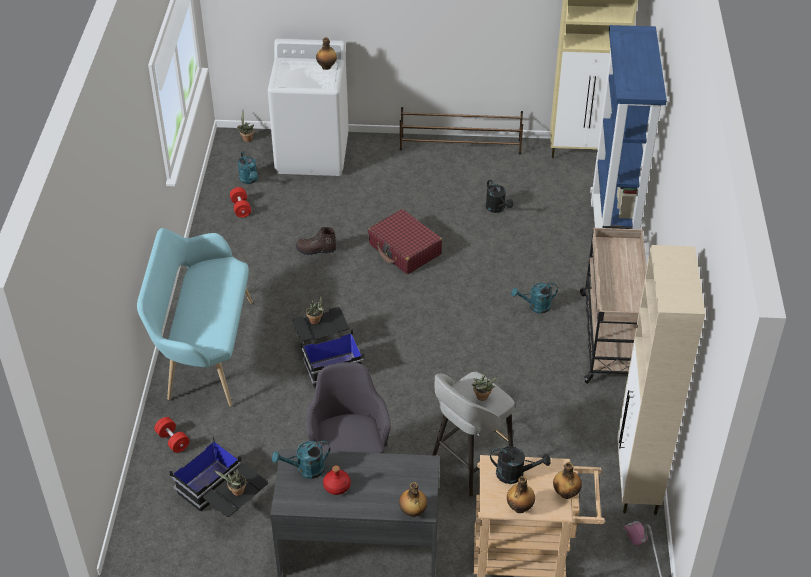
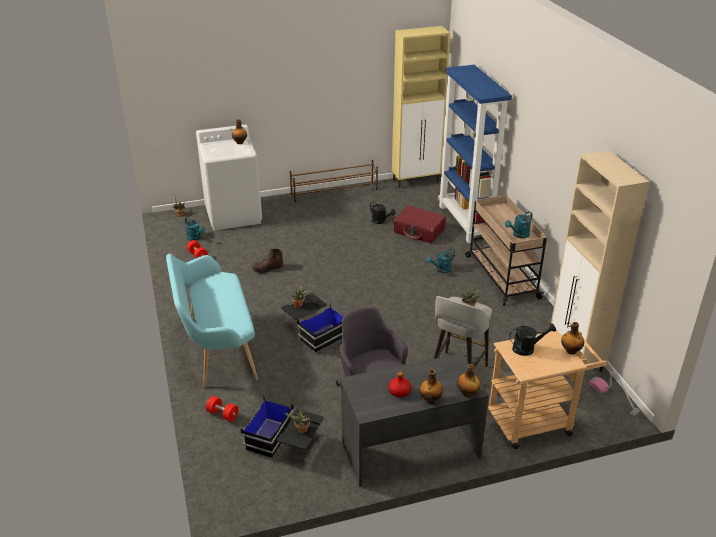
camera: 20 degrees left, 10 degrees down
turquoise watering can [272,441,330,479] -> turquoise watering can moved to [505,211,533,238]
red suitcase [368,209,442,274] -> red suitcase moved to [394,206,446,243]
bottle [507,476,535,513] -> bottle moved to [420,370,443,404]

